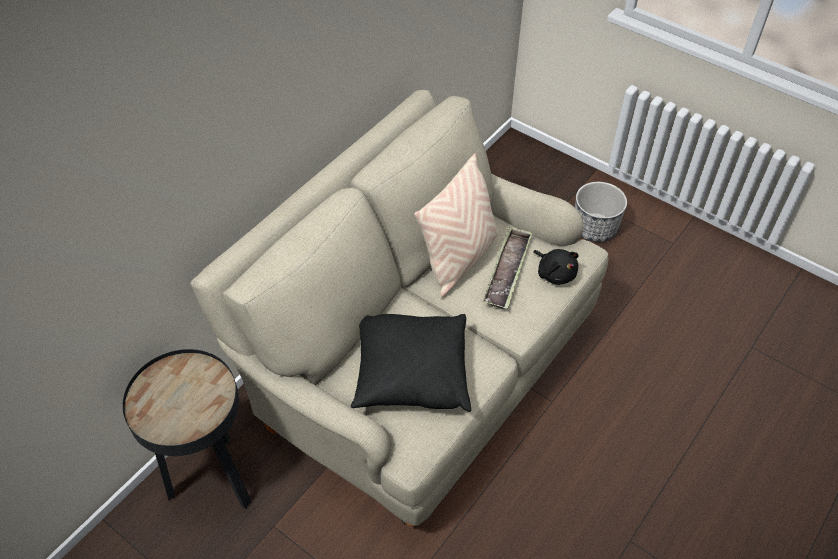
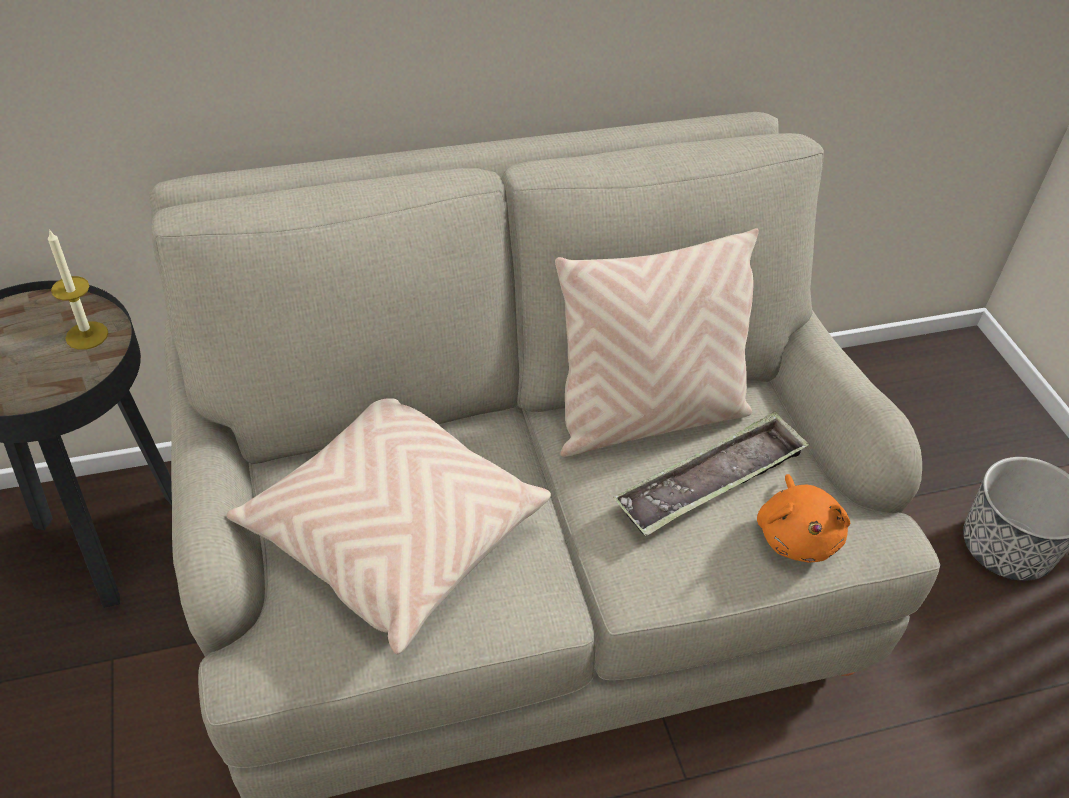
camera: 35 degrees right, 5 degrees down
black pillow [351,314,471,412] -> beige pillow [227,398,551,654]
black plush toy [533,249,579,285] -> orange plush toy [757,474,850,563]
none -> candle [48,229,108,350]

